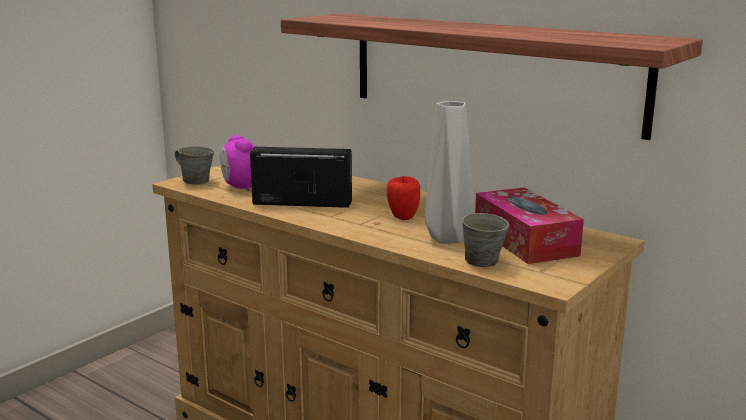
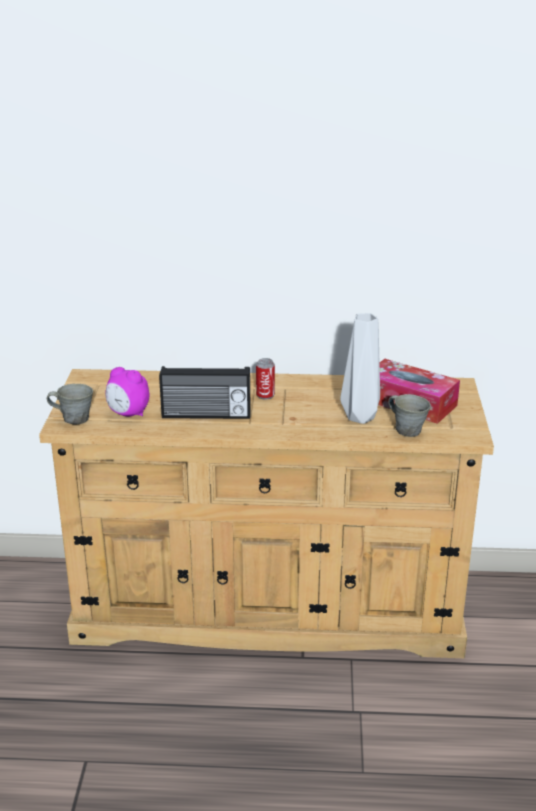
camera: 35 degrees left, 10 degrees up
radio [250,147,352,208] -> radio turned 150 degrees counterclockwise [159,366,251,419]
shelf [281,13,703,140] -> none
apple [387,176,420,220] -> none
none -> can [256,358,275,400]

